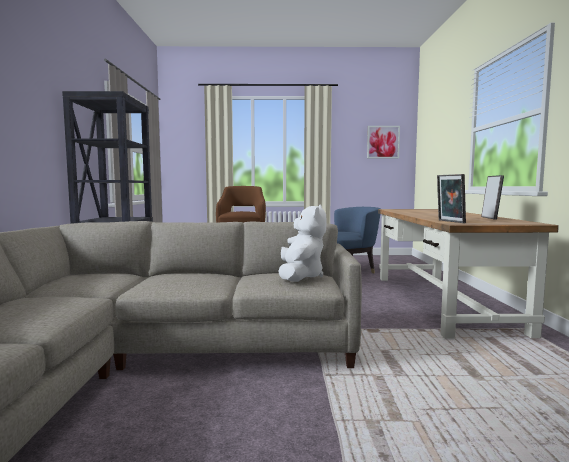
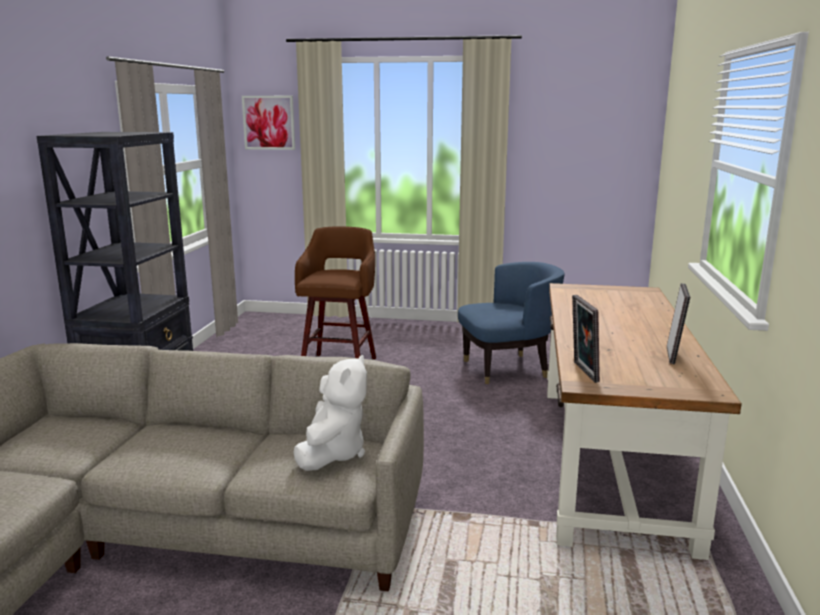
camera: 10 degrees right, 10 degrees up
picture [367,126,400,158] -> picture moved to [242,96,295,150]

